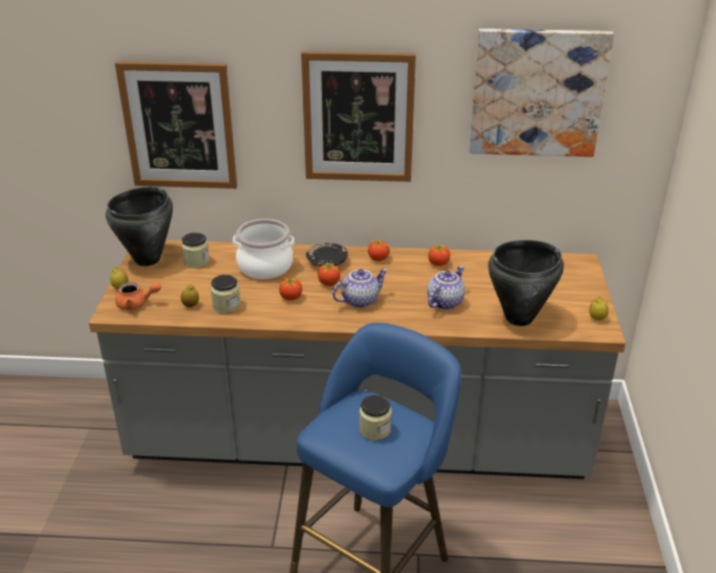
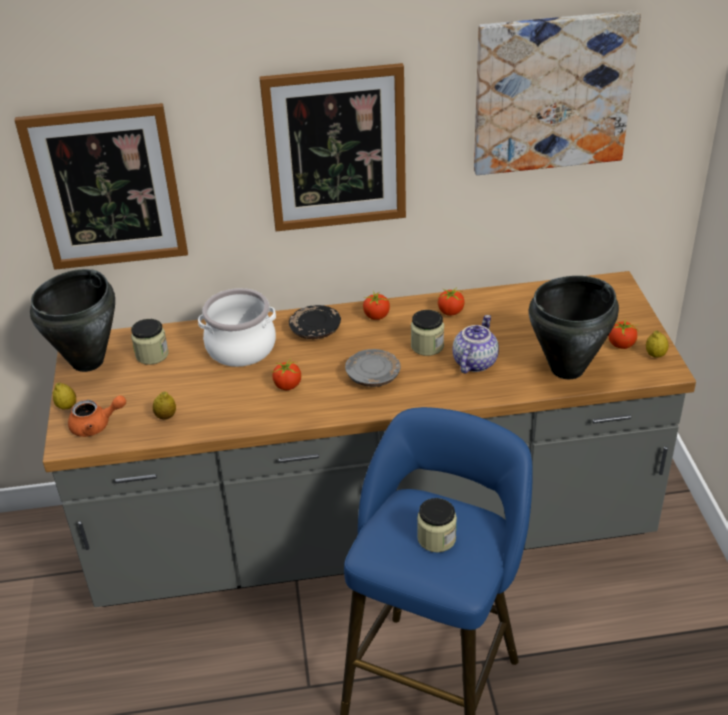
camera: 10 degrees left, 5 degrees up
jar [211,275,241,314] -> jar moved to [411,310,444,356]
tomato [316,262,340,286] -> tomato moved to [608,319,639,349]
teapot [332,269,388,308] -> grey plate [345,349,400,387]

